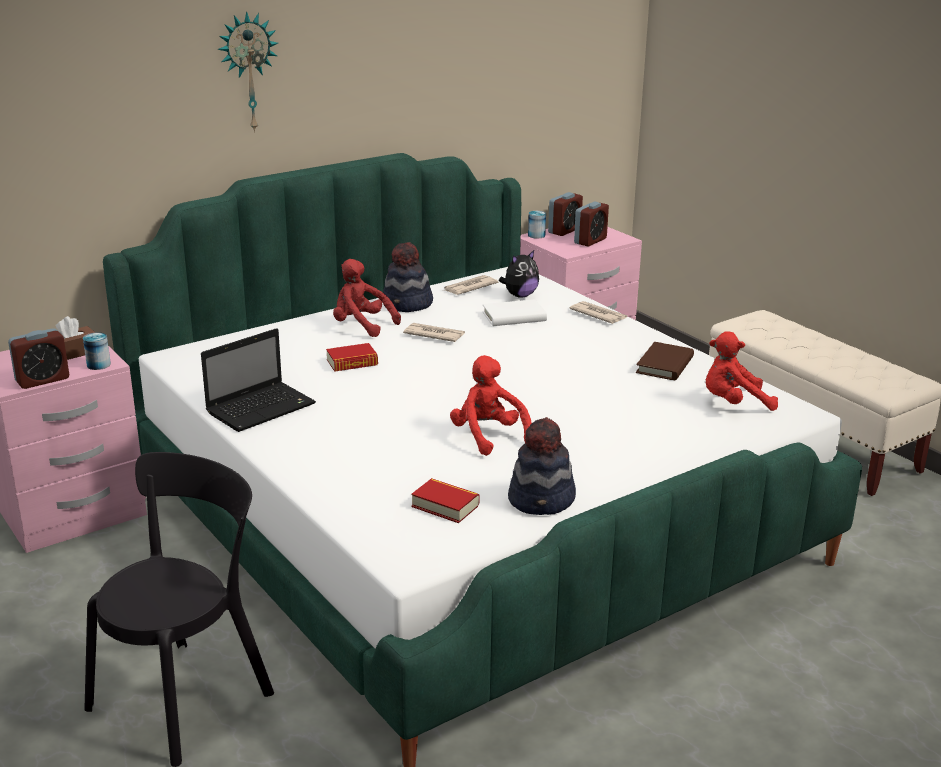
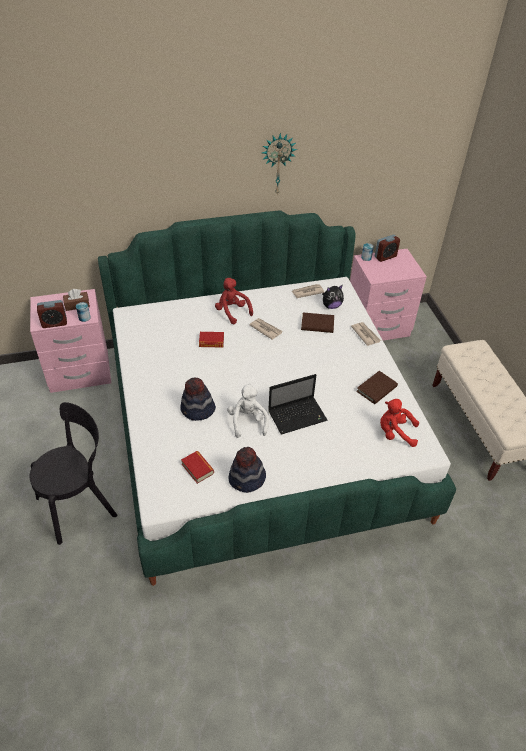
camera: 20 degrees right, 20 degrees up
laptop [201,328,316,432] -> laptop moved to [268,374,327,435]
wall clock [218,11,278,133] -> wall clock moved to [262,133,297,194]
hat [383,242,433,312] -> hat moved to [180,377,216,421]
red plush toy [450,355,531,456] -> white plush toy [227,383,269,438]
white book [483,299,547,326] -> brown book [301,313,334,333]
alarm clock [574,201,609,247] -> none

